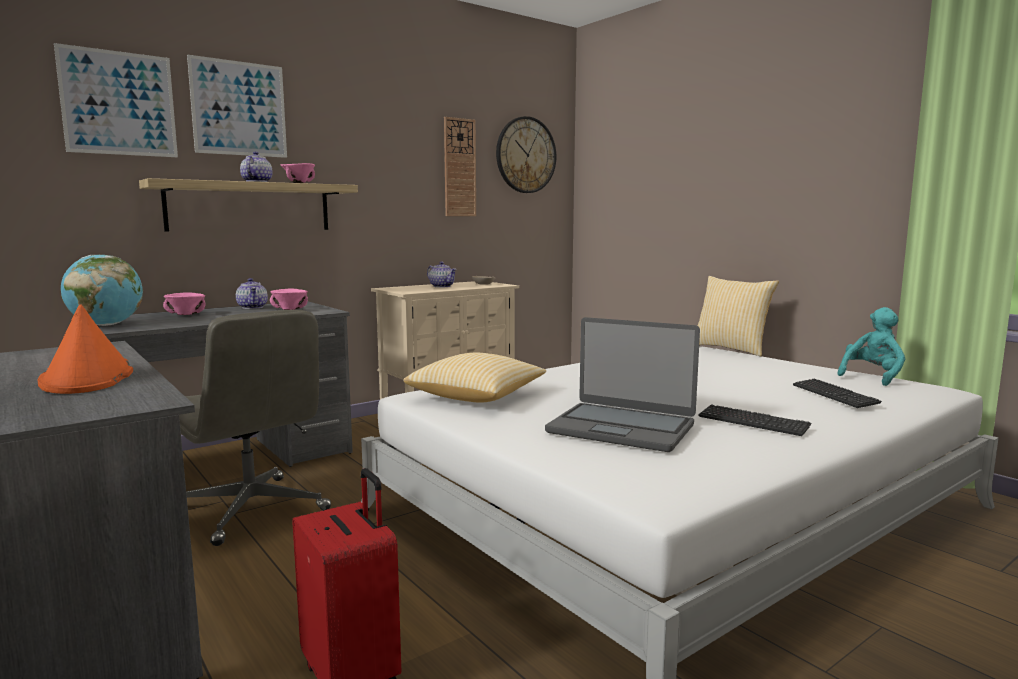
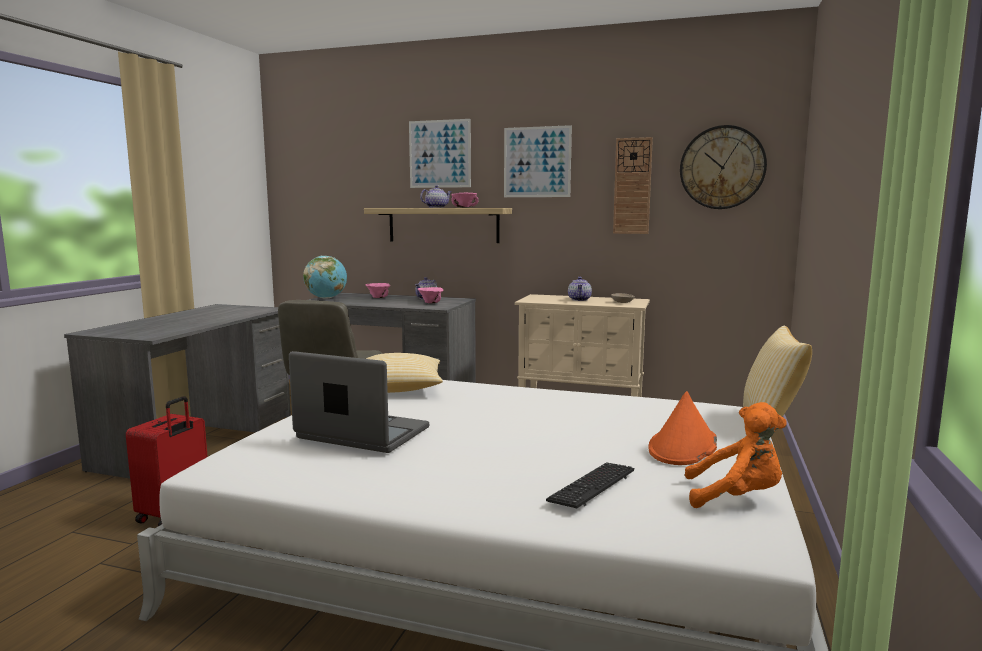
camera: 55 degrees right, 0 degrees up
orange hat [38,304,133,394] -> orange hat moved to [649,391,717,465]
picture [54,43,178,157] -> picture moved to [504,125,572,197]
laptop [545,317,700,452] -> laptop turned 120 degrees clockwise [289,351,429,453]
keyboard [698,405,812,436] -> none
turquoise plush toy [837,307,905,386] -> orange plush toy [685,402,787,508]

